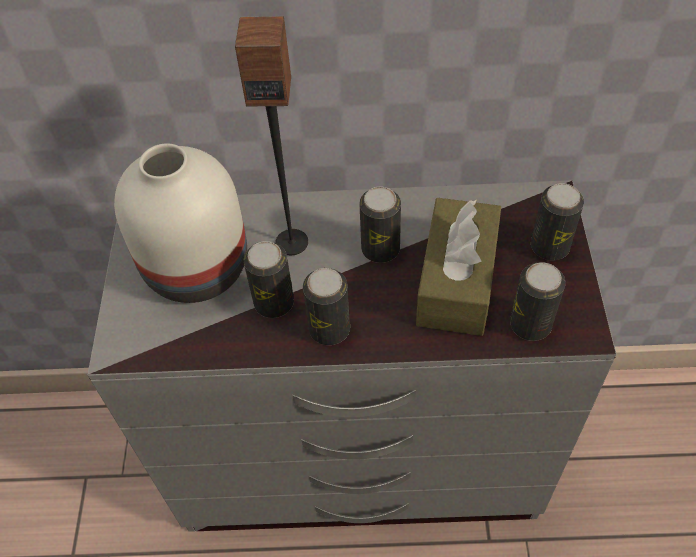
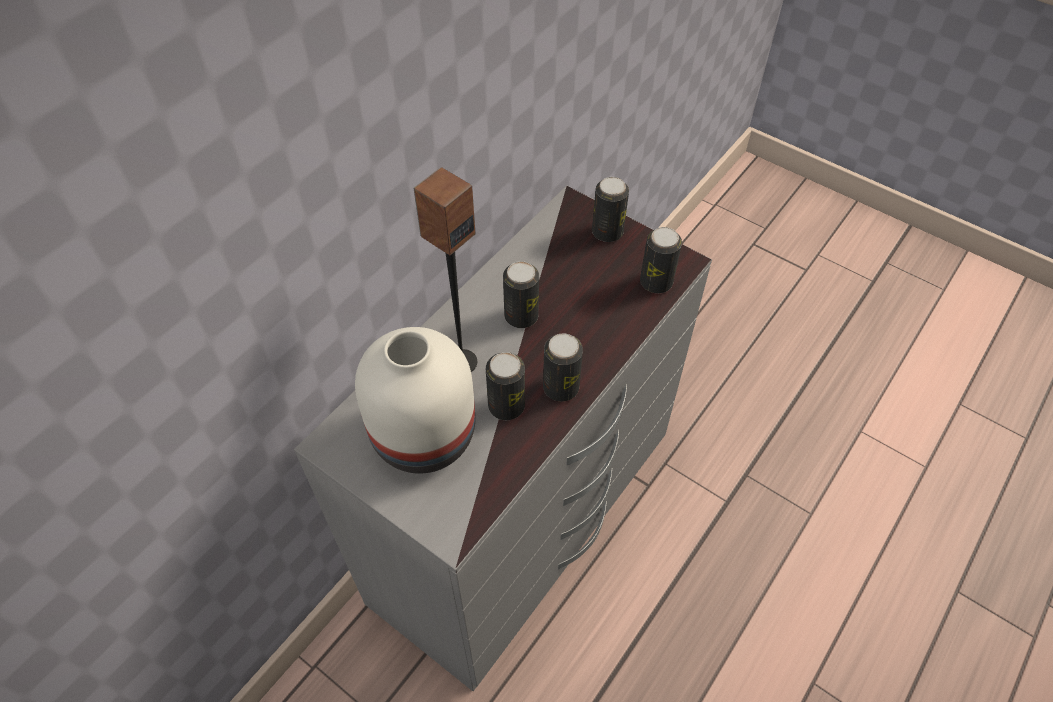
camera: 55 degrees left, 0 degrees up
brown tissue box [416,198,501,336] -> none

